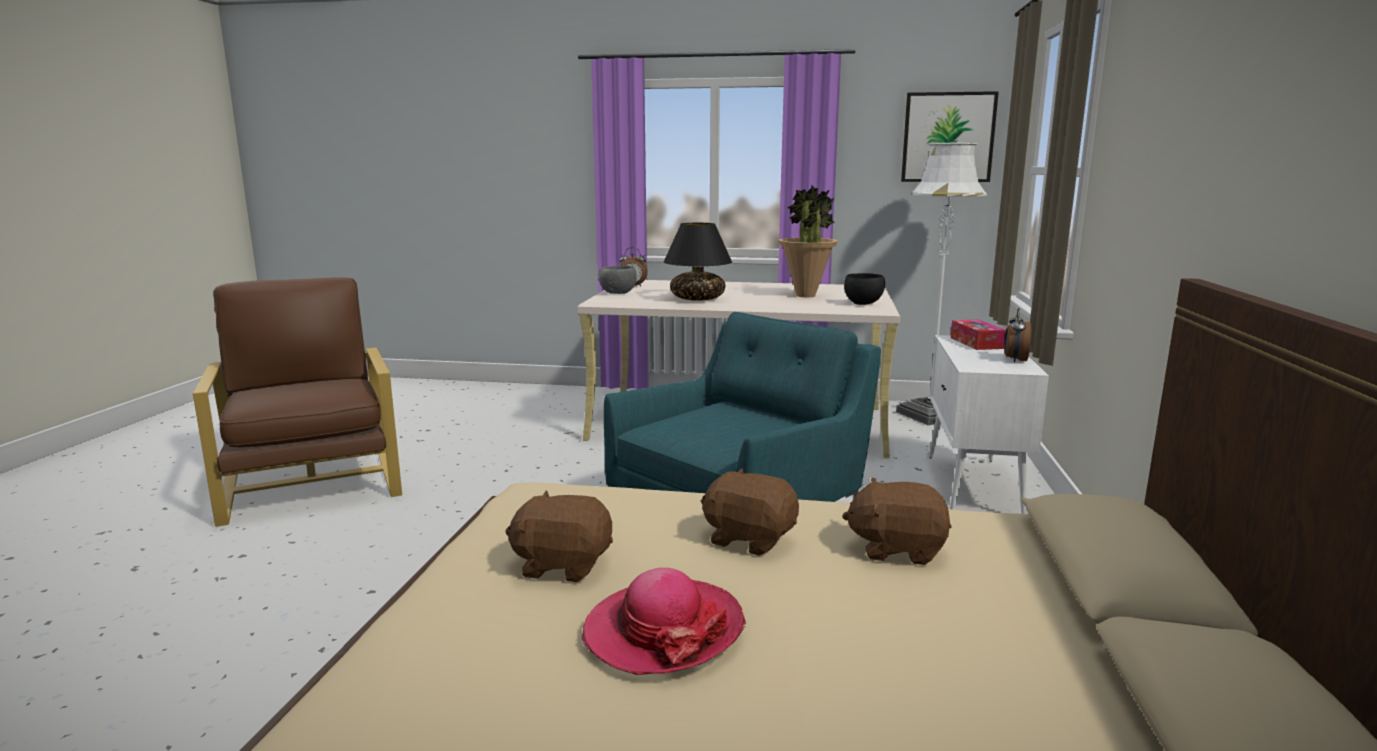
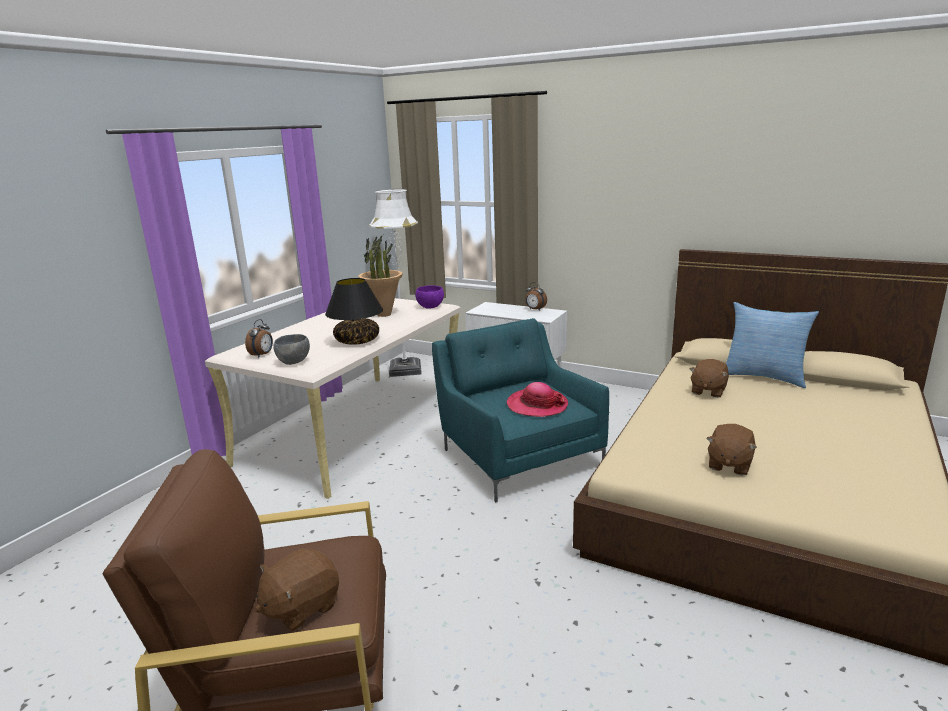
camera: 70 degrees left, 5 degrees up
hat [581,568,746,675] -> hat moved to [507,382,568,417]
brown plush toy [701,468,799,556] -> brown plush toy moved to [255,548,339,631]
black bowl [844,273,885,305] -> purple bowl [415,285,444,309]
picture [901,91,999,182] -> none
tissue box [951,319,1006,350] -> none
none -> pillow [726,302,819,388]

